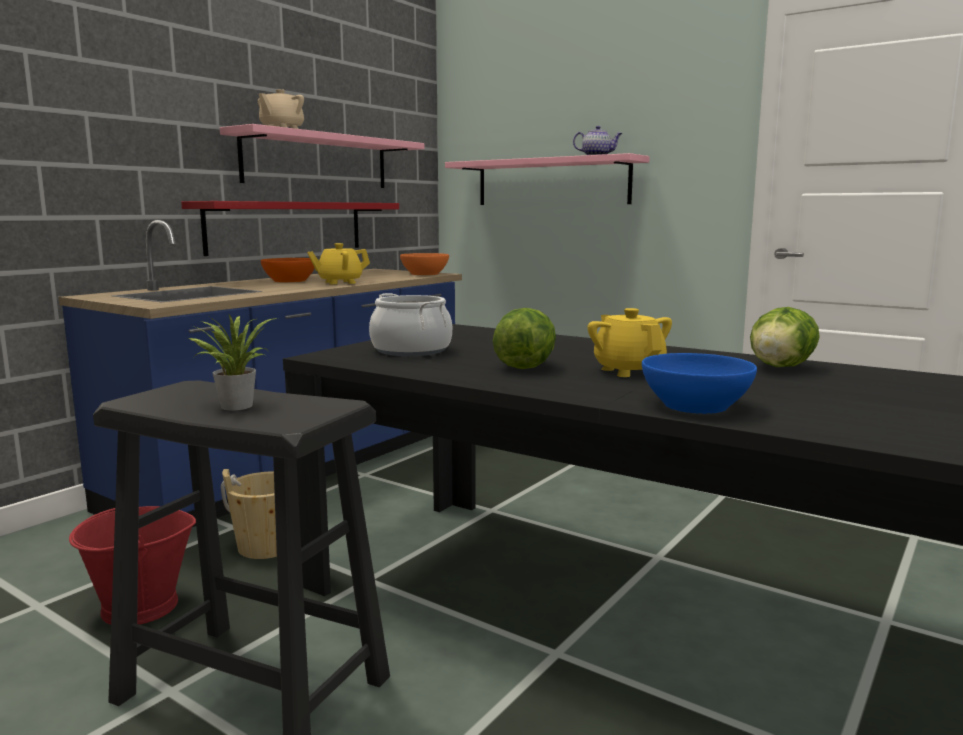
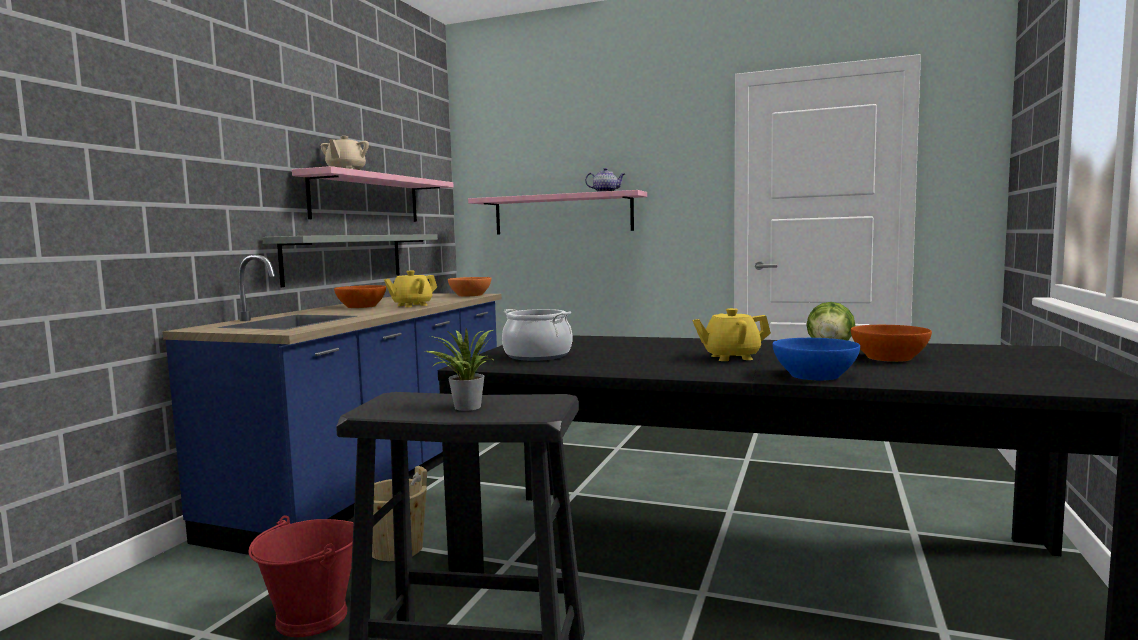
camera: 15 degrees left, 5 degrees down
red shelf [181,201,399,256] -> grey shelf [262,234,438,287]
lettuce [493,308,556,369] -> none
yellow teapot [588,308,672,377] -> yellow teapot turned 60 degrees counterclockwise [692,308,771,361]
none -> orange bowl [851,325,932,362]

